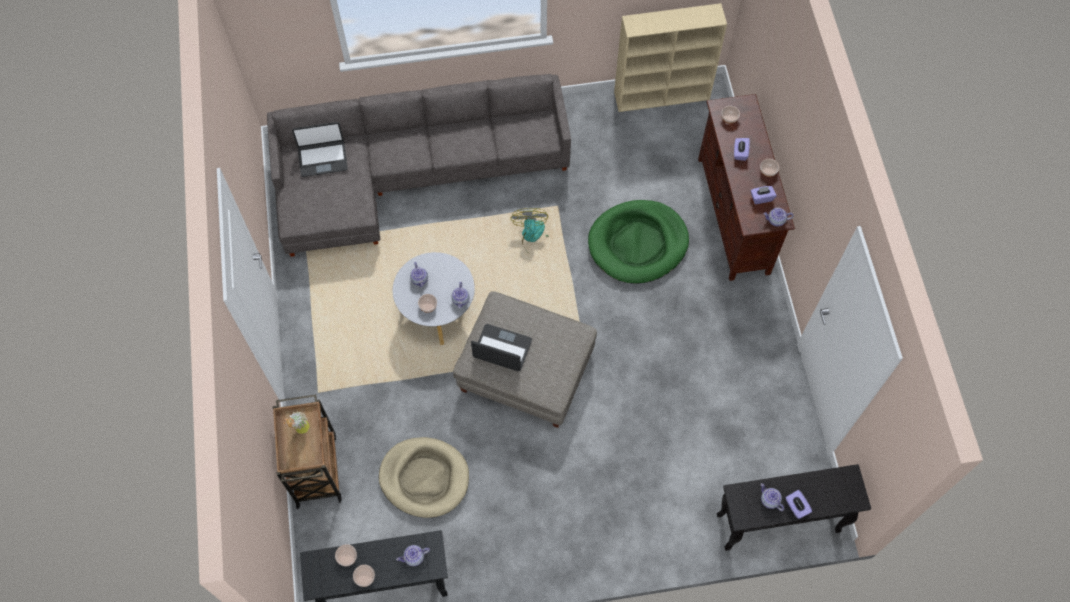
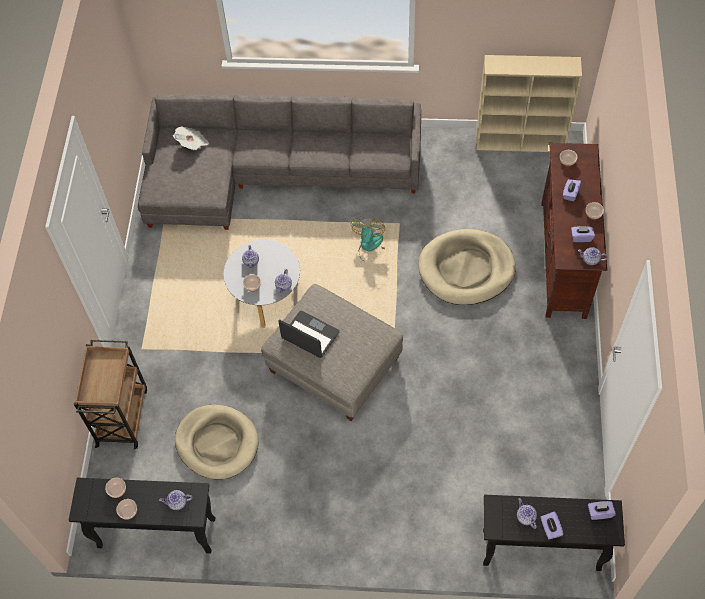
camera: 15 degrees right, 5 degrees down
potted plant [284,411,309,434] -> none
laptop [292,122,348,177] -> newspaper [173,126,209,150]
green dog bed [588,200,689,284] -> beige dog bed [419,229,516,305]
none -> purple tissue box [588,501,616,520]

